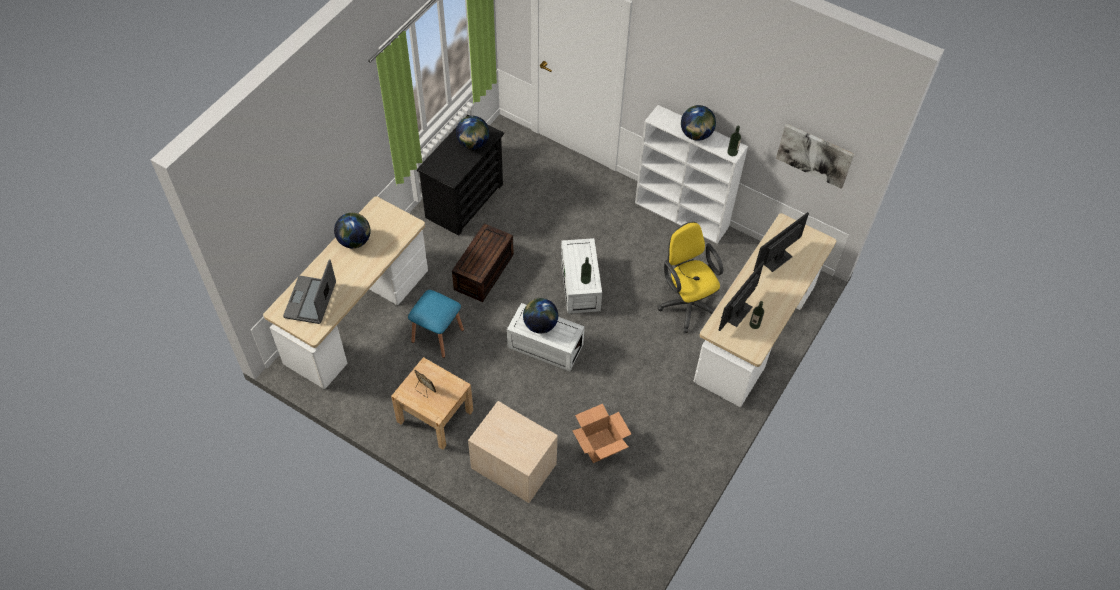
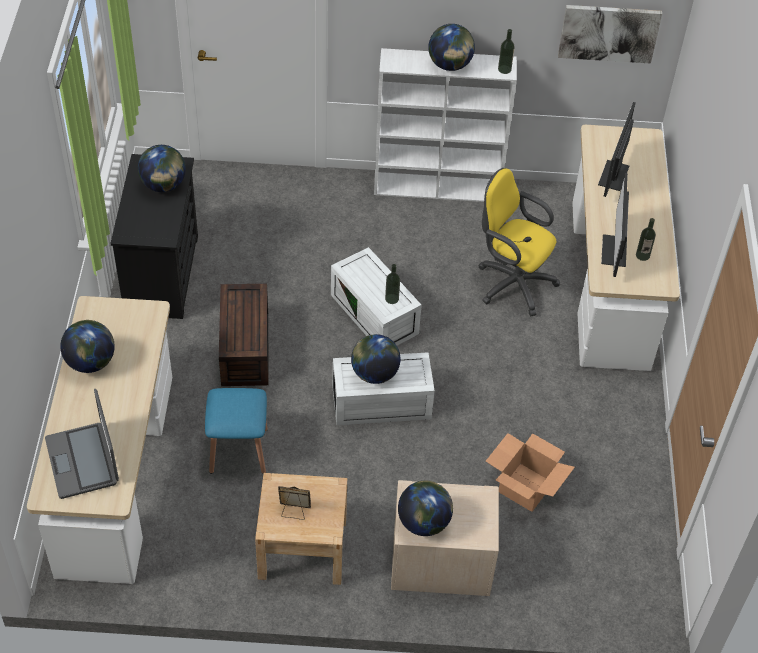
camera: 30 degrees left, 5 degrees down
none -> globe [398,481,453,536]

